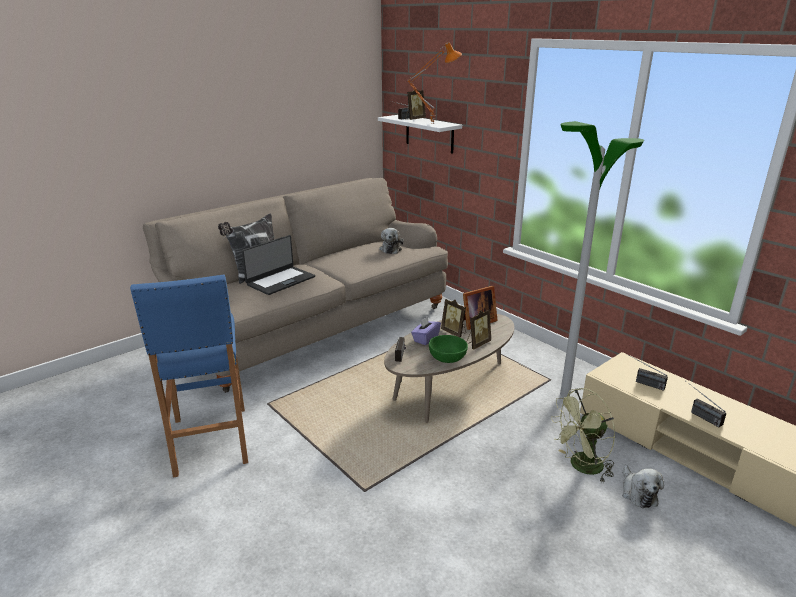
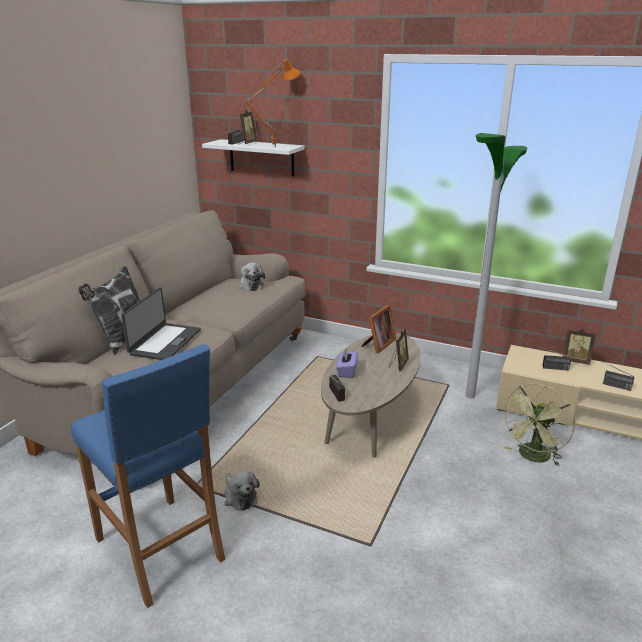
camera: 25 degrees left, 0 degrees up
green bowl [429,335,468,363] -> none
picture frame [441,299,466,338] -> picture frame moved to [563,328,596,365]
plush toy [622,465,664,508] -> plush toy moved to [225,471,260,511]

